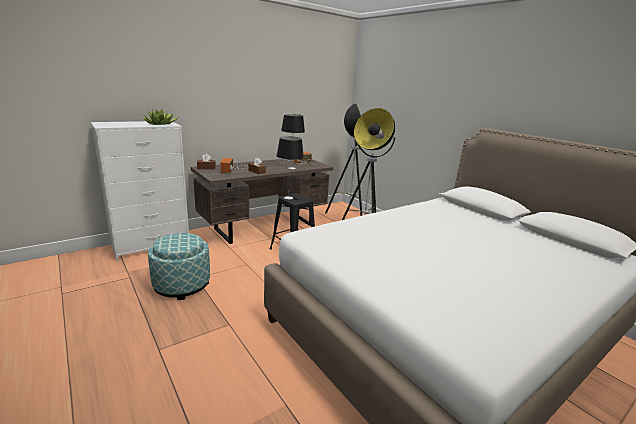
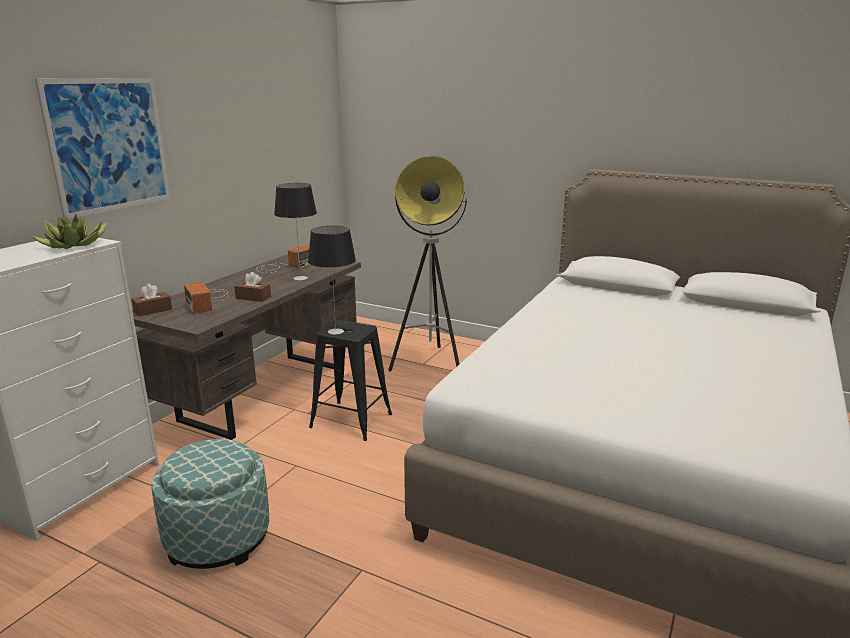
camera: 25 degrees left, 0 degrees up
floor lamp [325,103,362,216] -> none
none -> picture [35,78,171,219]

